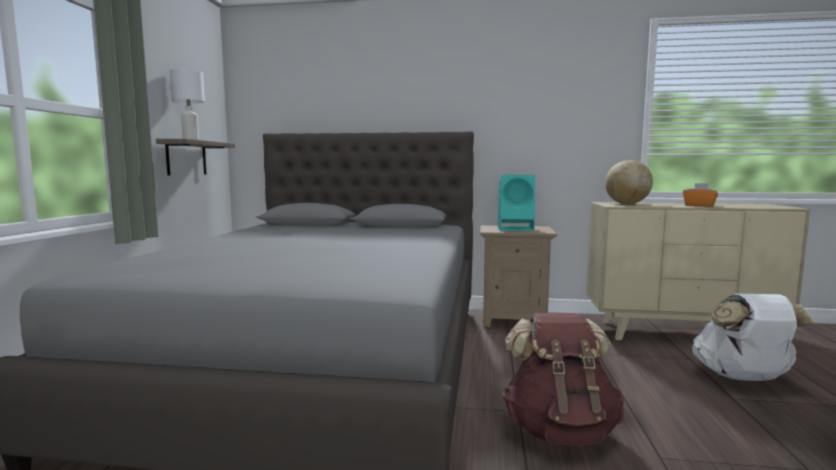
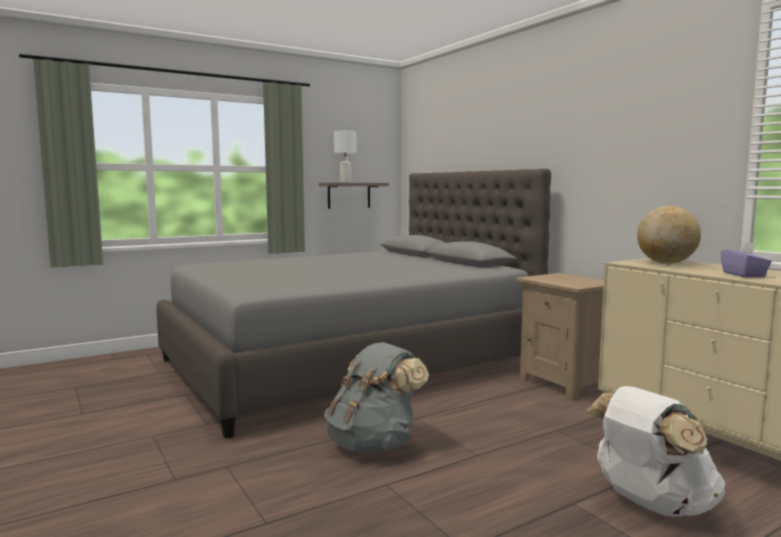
camera: 50 degrees right, 0 degrees up
turquoise speaker [498,175,535,231] -> none
brown backpack [502,313,624,446] -> grey backpack [324,342,429,454]
orange tissue box [683,183,718,207] -> purple tissue box [721,242,772,277]

